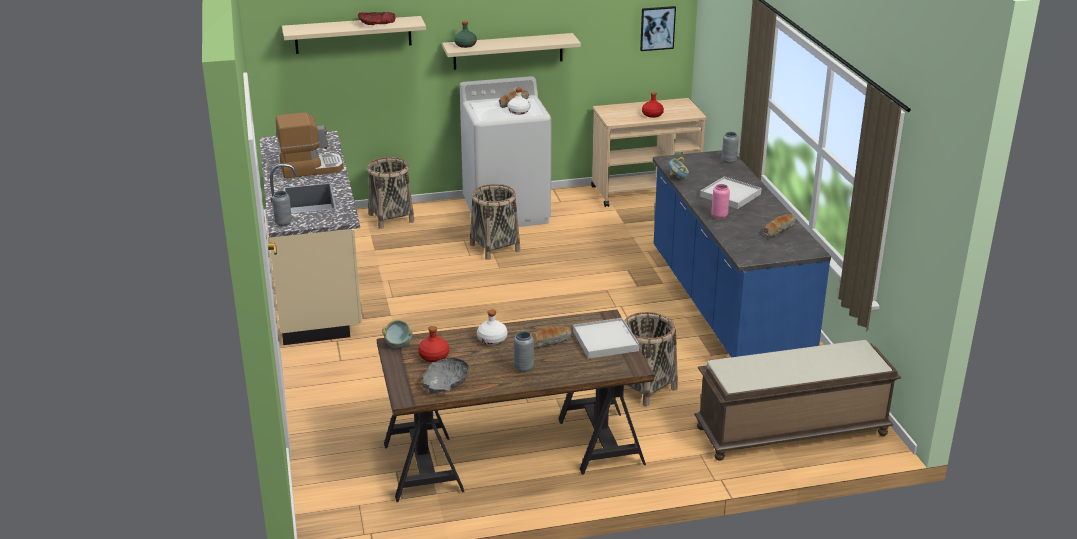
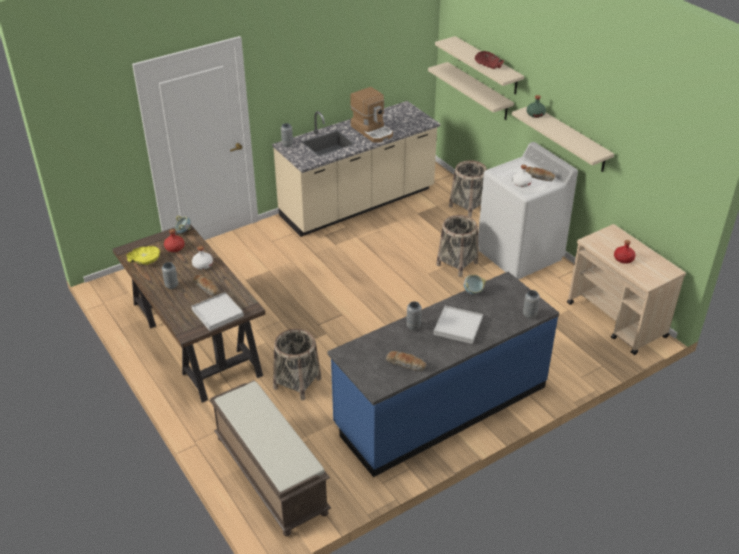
camera: 70 degrees right, 10 degrees up
grey bowl [422,358,469,394] -> yellow bowl [127,246,160,265]
picture [640,6,676,51] -> none
pink vase [711,184,730,219] -> grey vase [406,301,422,330]
none -> beige shelf [428,62,514,120]

